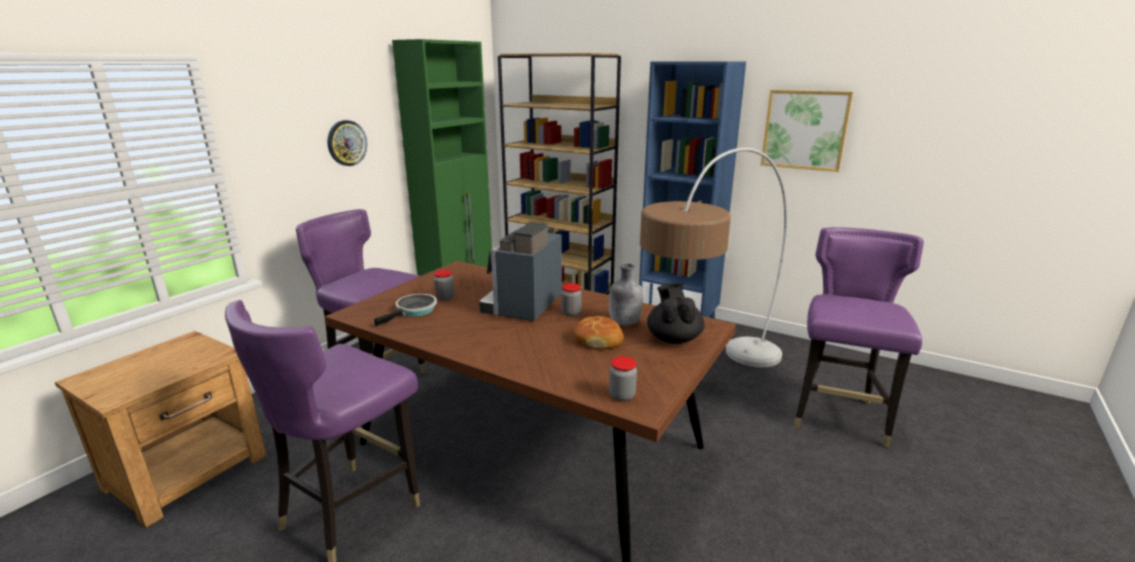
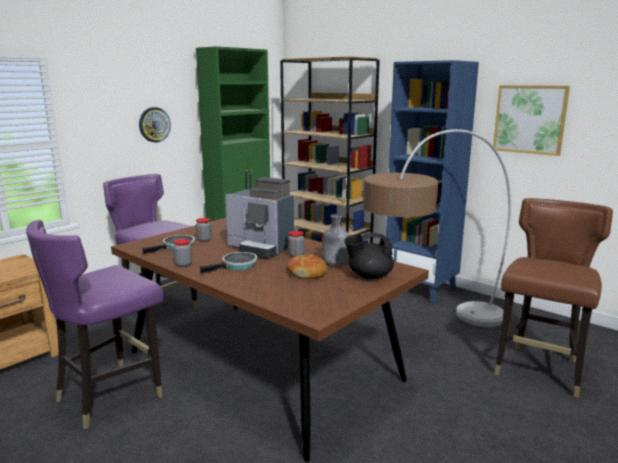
camera: 10 degrees right, 5 degrees down
coffee machine [479,222,562,321] -> coffee machine turned 90 degrees counterclockwise [225,177,294,259]
jar [609,356,637,401] -> jar moved to [173,239,192,267]
black teapot [647,283,705,344] -> black teapot turned 105 degrees counterclockwise [344,233,394,279]
purple chair [794,227,924,448] -> brown chair [494,198,613,398]
none -> frying pan [200,252,257,273]

